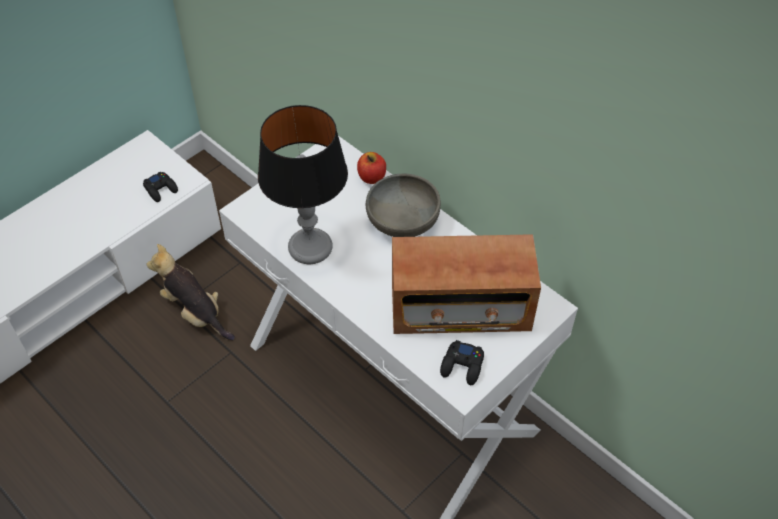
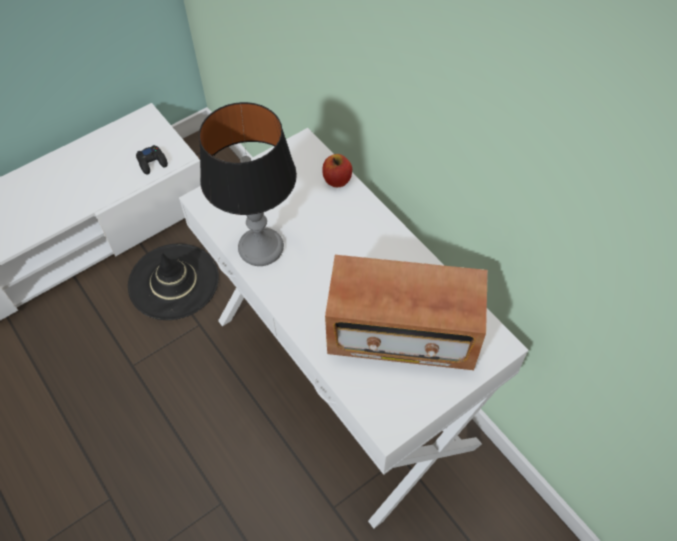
camera: 10 degrees right, 5 degrees up
plush toy [146,244,235,340] -> black hat [128,243,219,320]
grey bowl [366,174,441,237] -> none
black game controller [440,340,484,385] -> none

